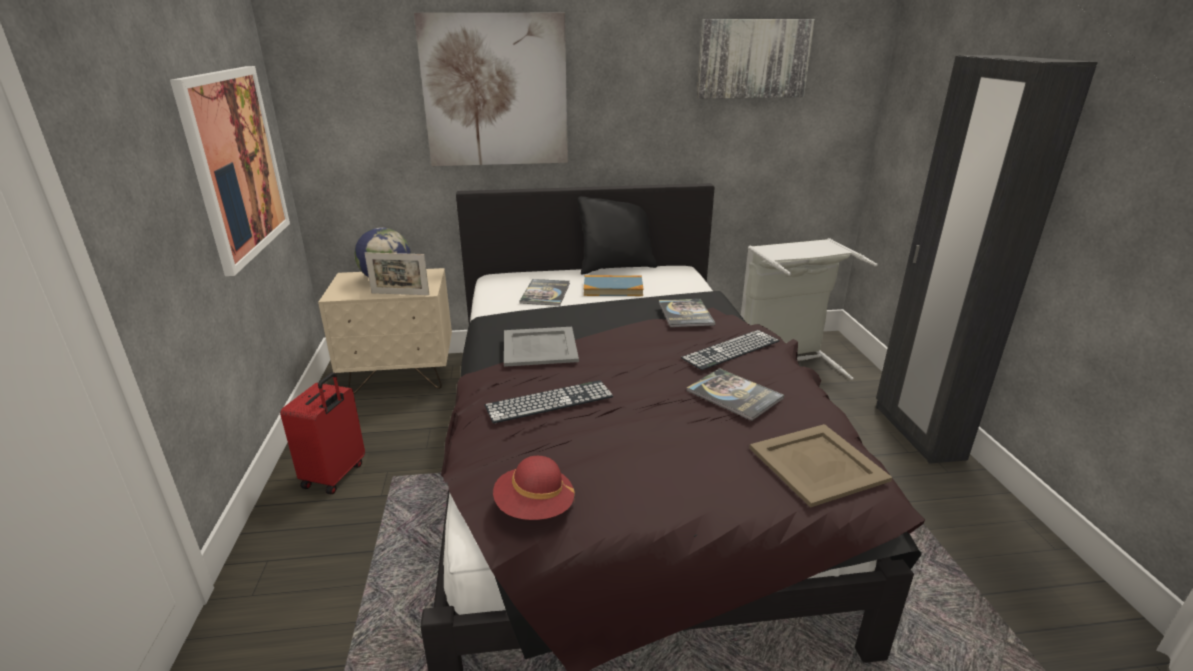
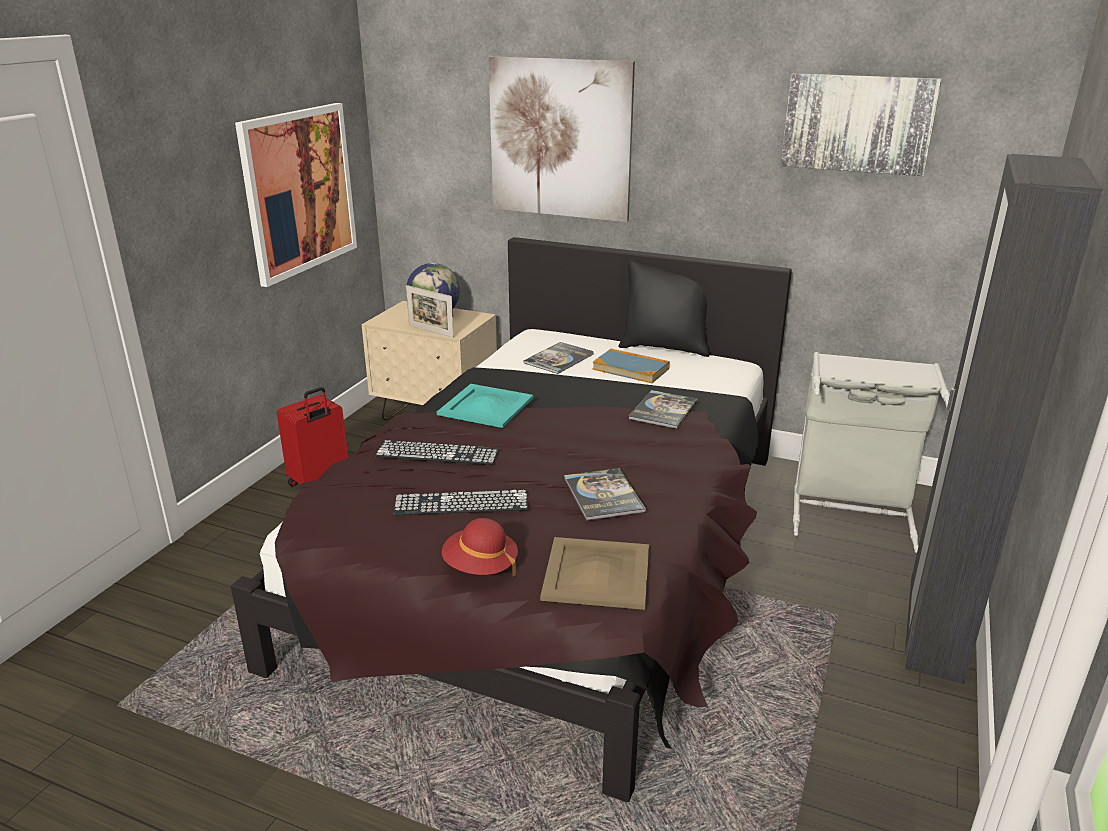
camera: 30 degrees right, 0 degrees up
red hat [493,456,575,520] -> red hat moved to [442,518,518,576]
grey tray [504,327,579,367] -> turquoise tray [437,384,533,428]
keyboard [681,330,780,370] -> keyboard moved to [394,490,528,515]

